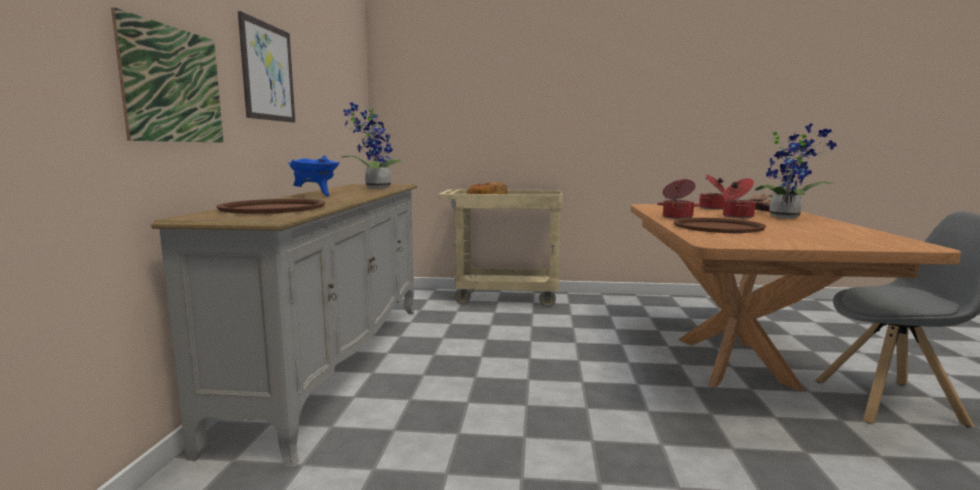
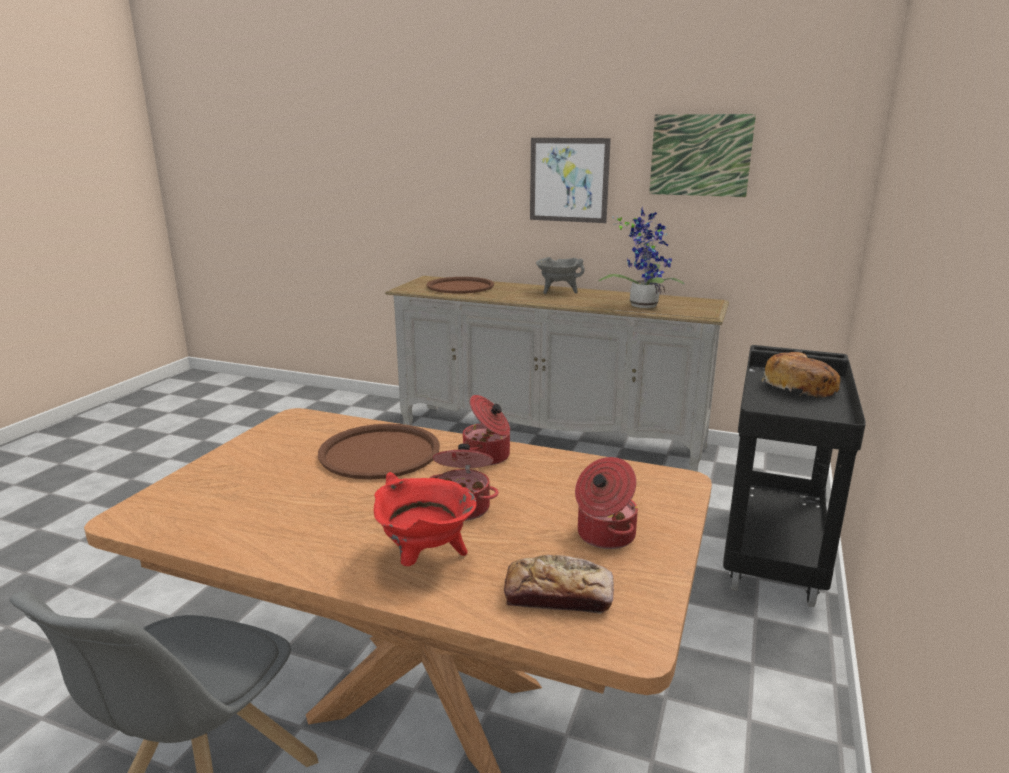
camera: 105 degrees right, 10 degrees up
picture [111,7,223,142] -> picture moved to [649,114,756,197]
blue cooking pot [288,155,340,196] -> grey cooking pot [536,257,585,294]
beige cart [439,189,563,307] -> black cart [723,345,866,607]
potted plant [755,123,837,218] -> red cooking pot [374,472,477,566]

